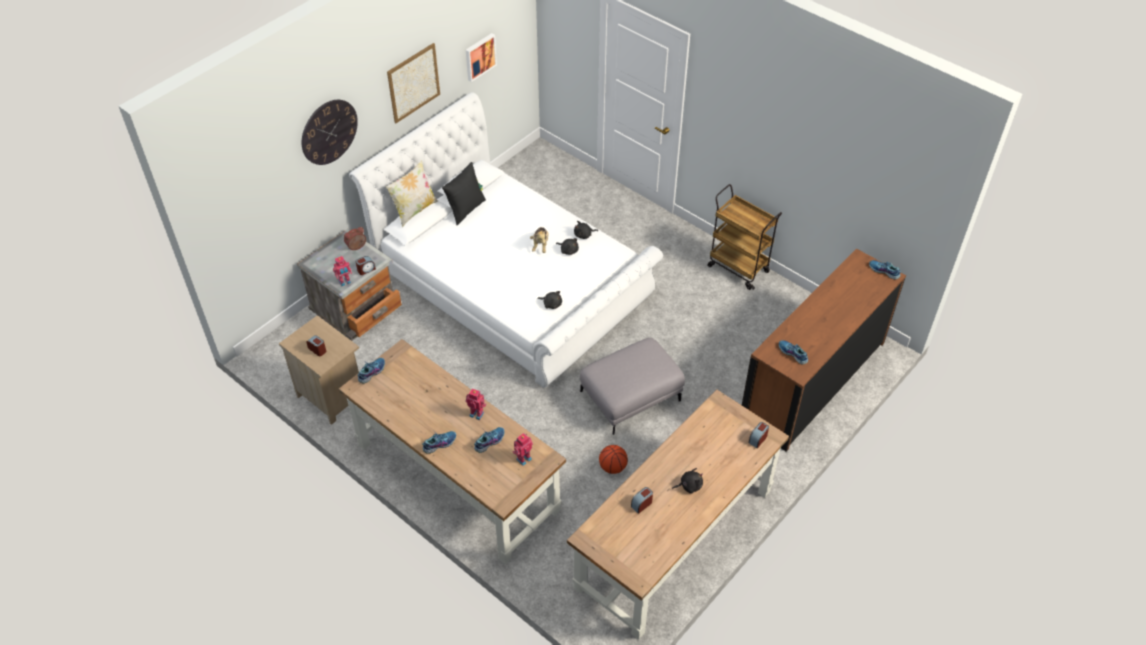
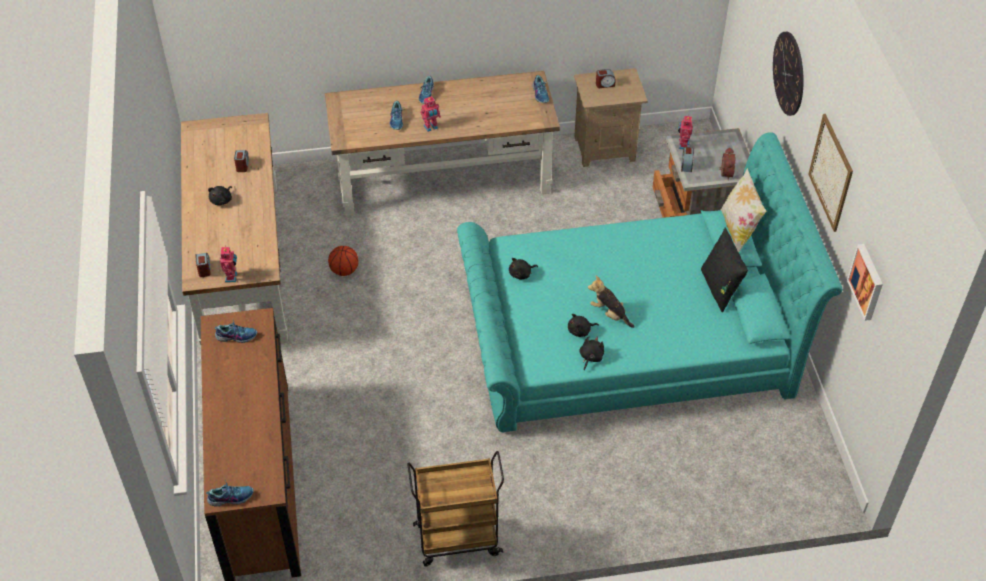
camera: 130 degrees right, 0 degrees up
white bed [349,92,663,388] -> turquoise bed [457,132,843,433]
toy robot [513,433,533,466] -> toy robot moved to [220,245,237,282]
grey ottoman [580,338,685,435] -> none

